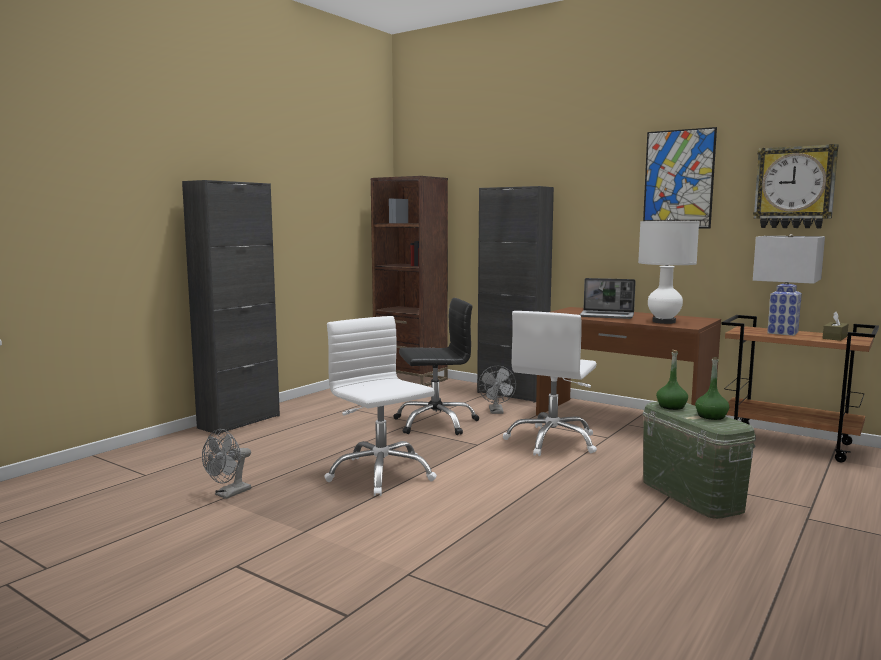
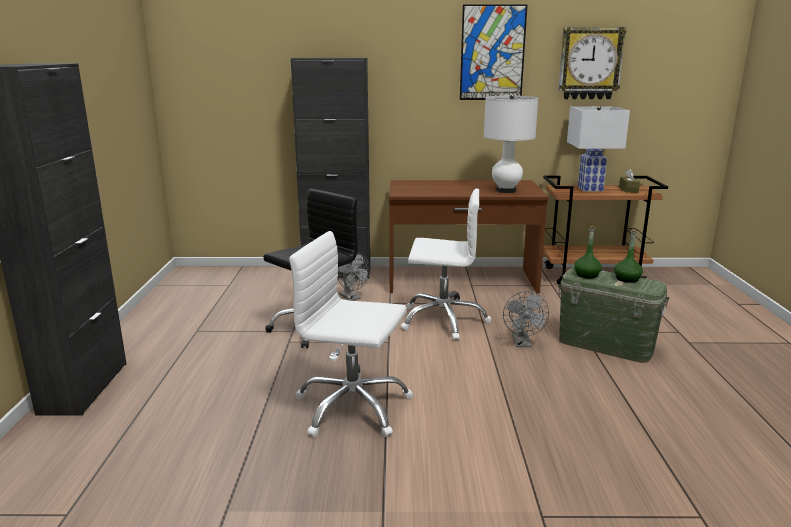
camera: 35 degrees left, 10 degrees up
grey fan [202,429,251,499] -> grey fan moved to [503,291,549,347]
brown bookcase [371,176,448,386] -> none
white office chair [503,311,597,456] -> white office chair turned 75 degrees counterclockwise [401,188,491,340]
laptop [580,278,636,319] -> none

